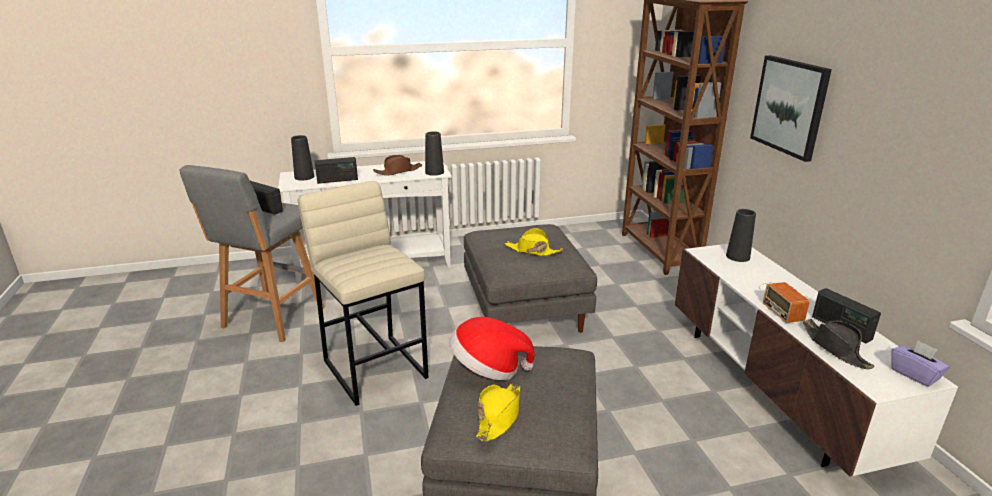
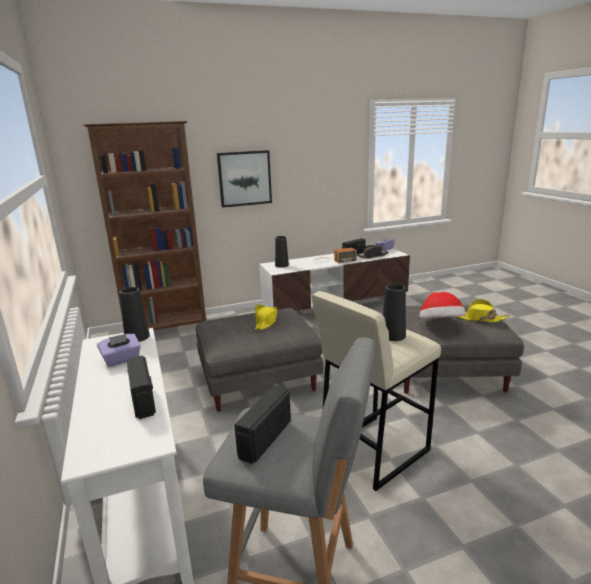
camera: 95 degrees left, 5 degrees down
black vase [291,135,314,180] -> black vase moved to [383,284,406,341]
brown hat [373,155,422,176] -> purple tissue box [97,334,141,367]

